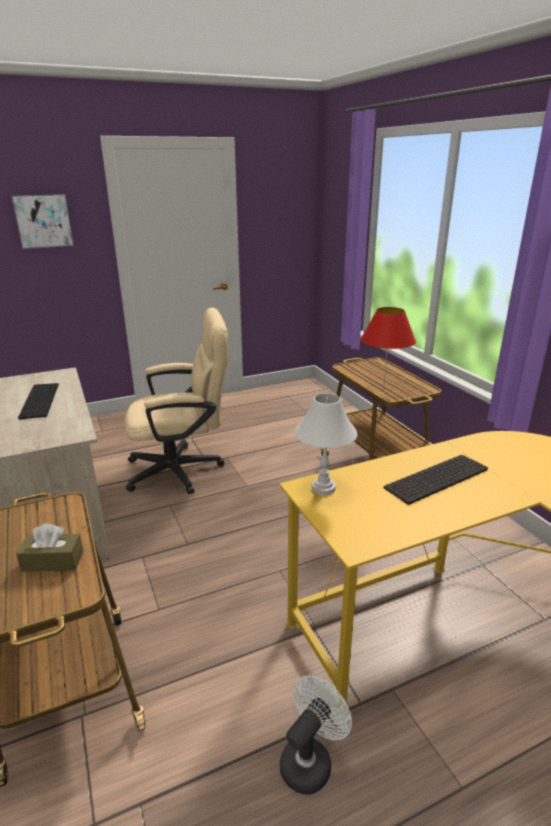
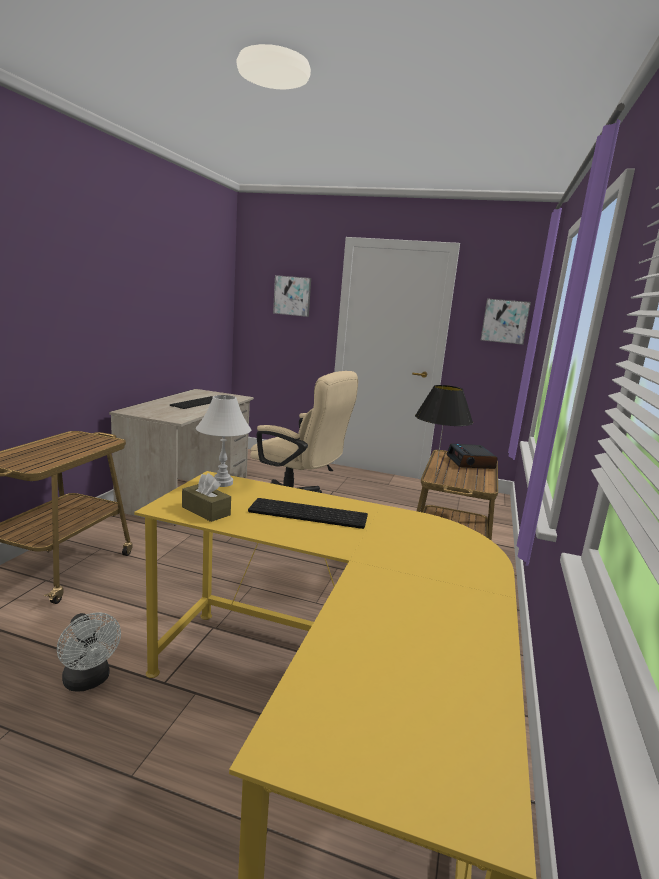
camera: 40 degrees right, 10 degrees down
brown tissue box [16,523,84,572] -> brown tissue box moved to [182,473,231,522]
white fan [280,675,352,795] -> white fan turned 60 degrees clockwise [57,612,121,691]
red table lamp [361,307,416,392] -> black table lamp [415,385,473,475]
none -> alarm clock [447,444,498,469]
none -> picture [481,298,531,345]

